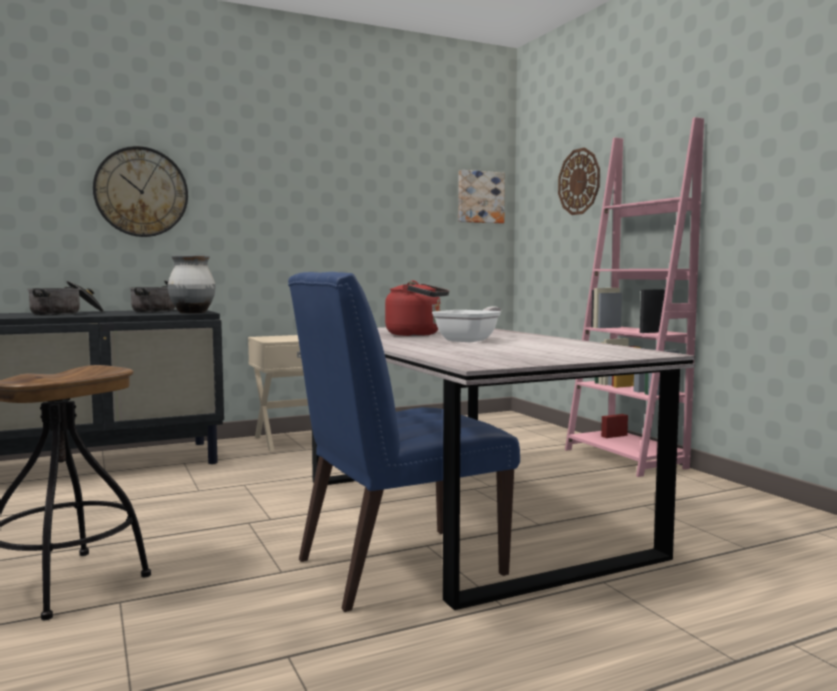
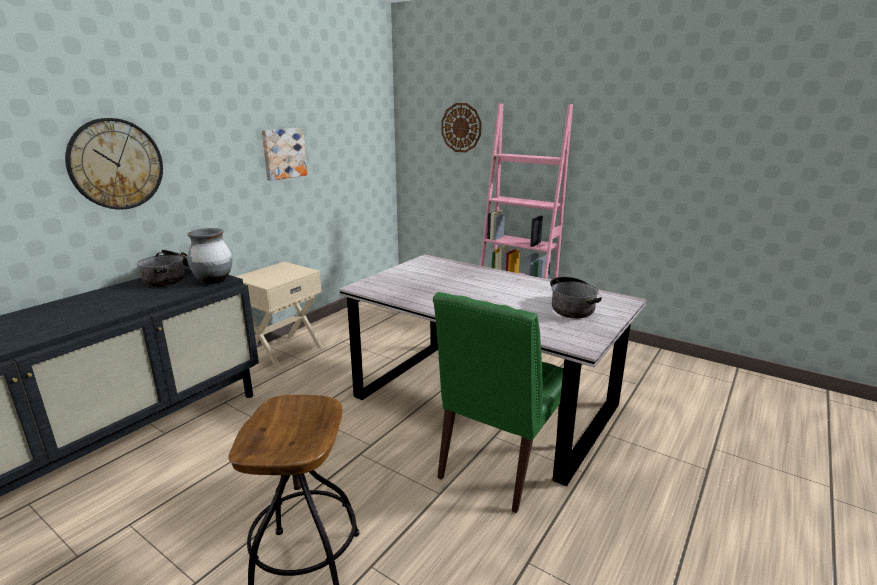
camera: 30 degrees left, 15 degrees up
cooking pot [27,281,104,315] -> cooking pot moved to [550,277,602,318]
blue chair [288,272,520,612] -> green chair [433,292,564,513]
red kettle [385,280,449,336] -> none
frying pan [432,307,501,342] -> none
picture [458,170,505,224] -> picture moved to [262,128,307,181]

